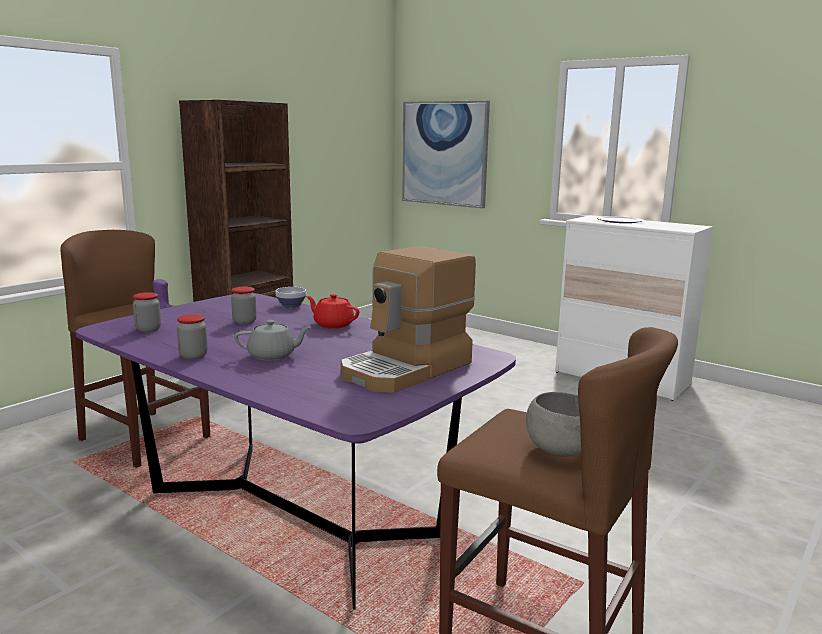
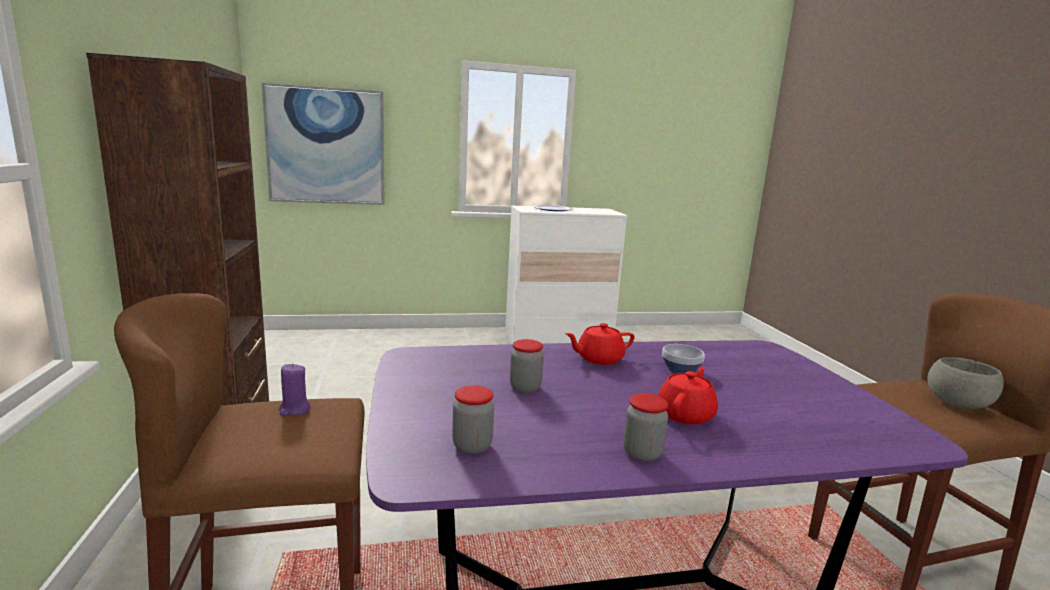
camera: 50 degrees left, 0 degrees up
grey teapot [234,320,311,361] -> red teapot [657,366,718,425]
bowl [275,287,306,308] -> bowl moved to [662,344,705,374]
coffee machine [341,246,476,393] -> none

